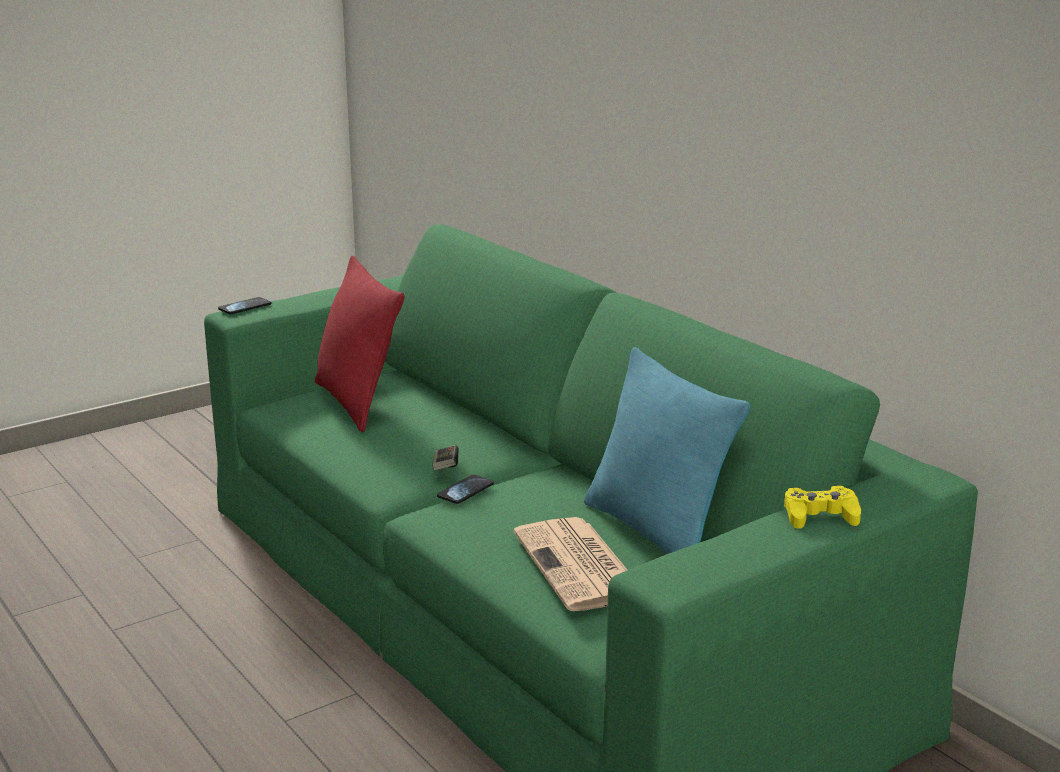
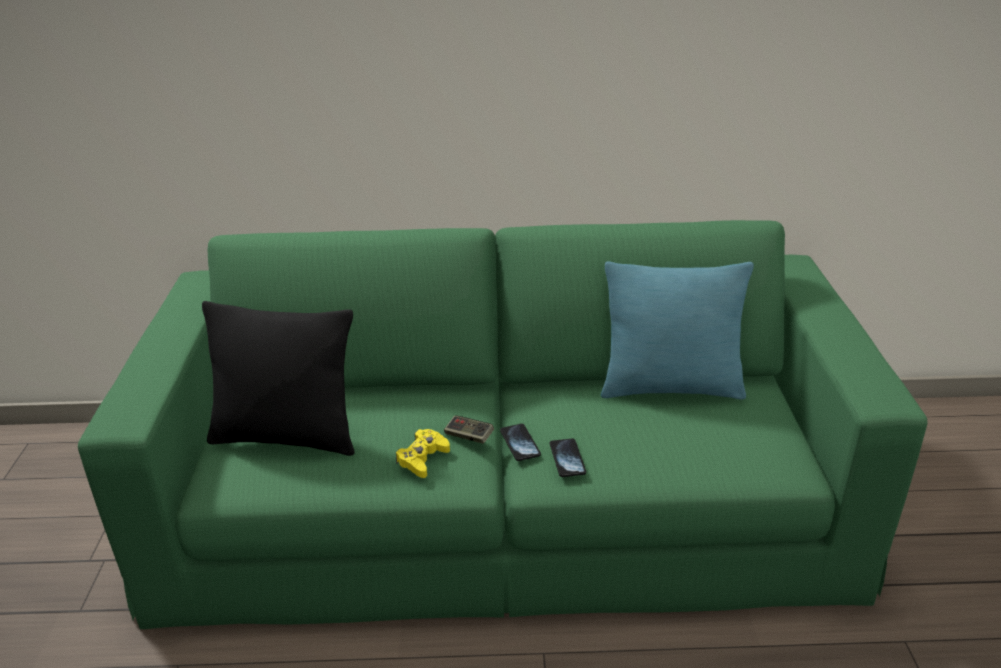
camera: 55 degrees left, 10 degrees up
phone [218,297,272,314] -> phone moved to [550,438,586,477]
red pillow [315,256,404,432] -> black pillow [202,301,355,456]
newspaper [513,517,627,611] -> none
yellow game controller [784,486,861,529] -> yellow game controller moved to [396,429,450,478]

